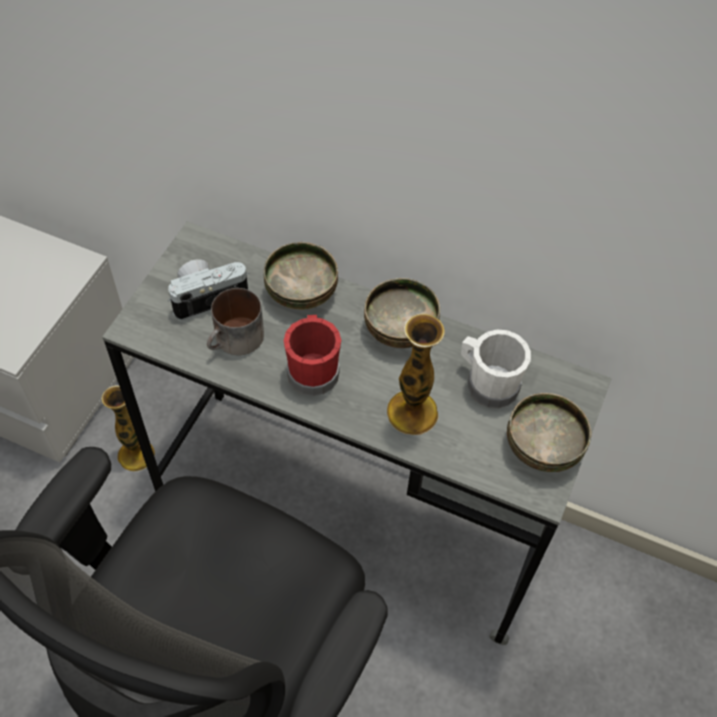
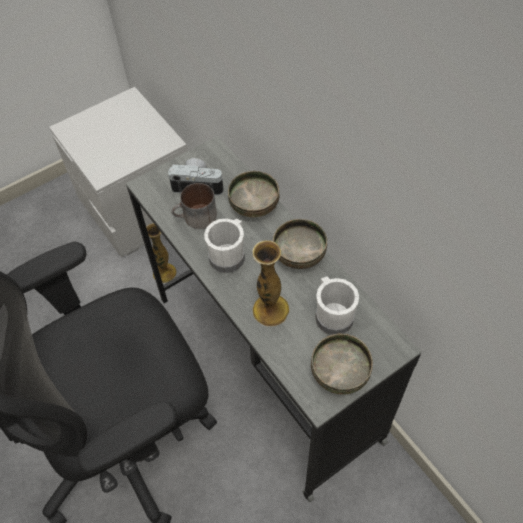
camera: 35 degrees right, 0 degrees up
red mug [284,315,341,396] -> white mug [204,219,245,273]

